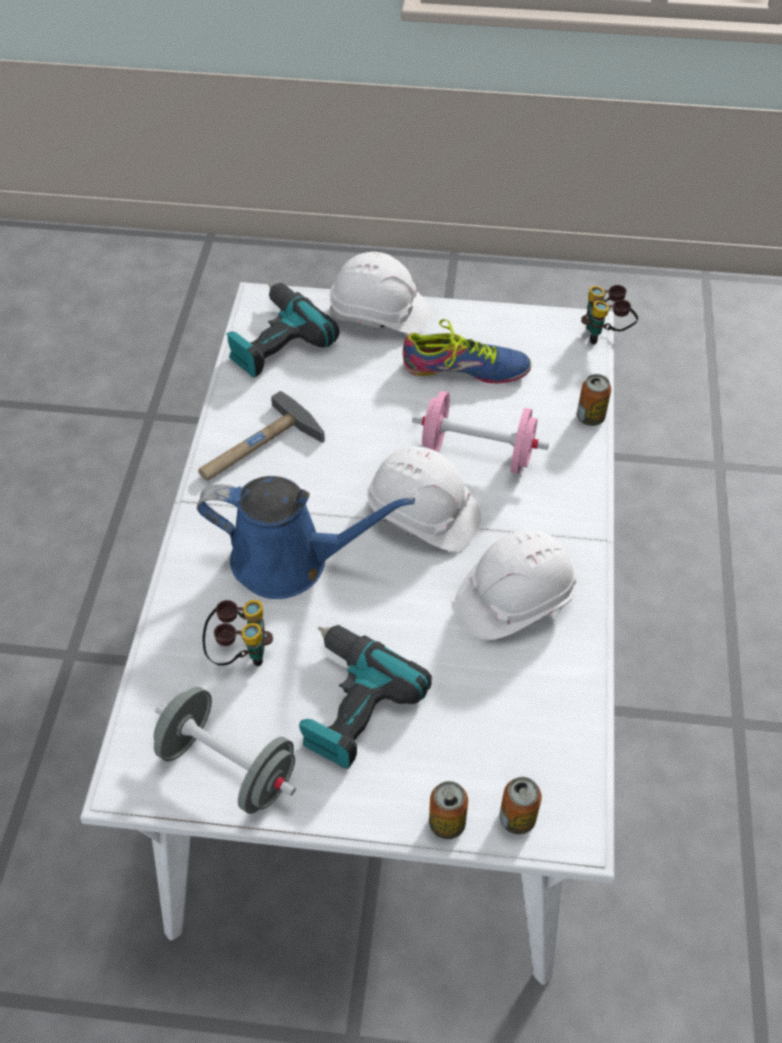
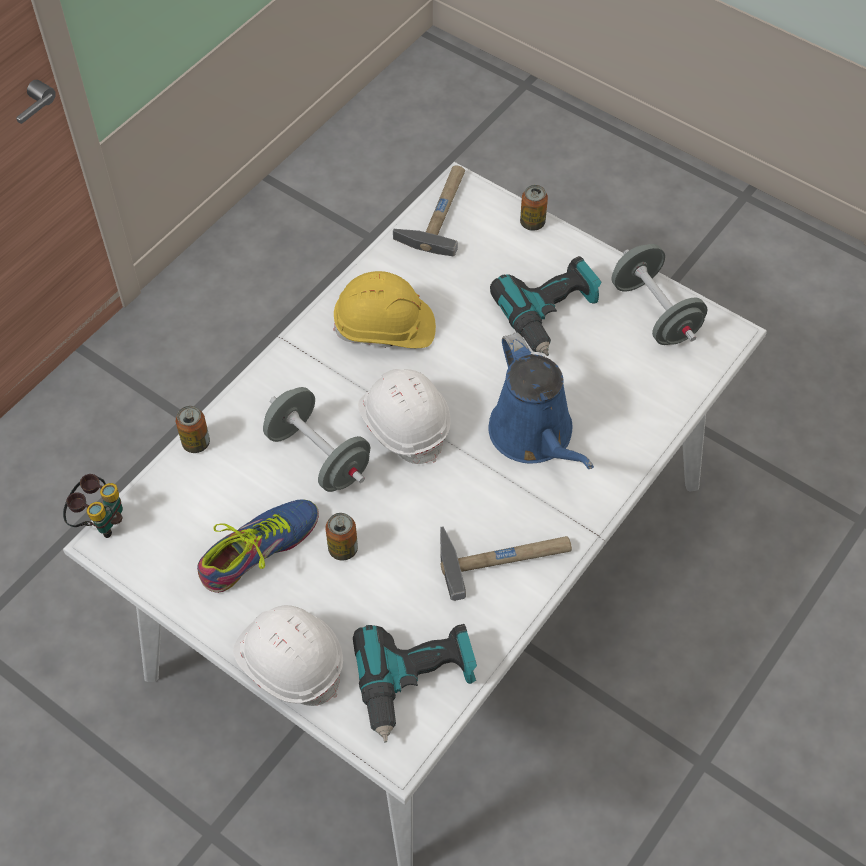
camera: 150 degrees left, 5 degrees up
blue watering can [197,476,415,599] -> blue watering can turned 150 degrees counterclockwise [488,332,594,469]
binoculars [202,600,273,666] -> none
shoe [403,319,531,383] -> shoe turned 105 degrees clockwise [197,499,319,593]
pink dumbbell [412,391,549,474] -> grey dumbbell [263,387,370,492]
white hard hat [455,530,578,640] -> yellow hard hat [333,271,436,348]
can [500,777,542,834] -> can moved to [325,513,358,561]
none -> hammer [393,166,465,256]

